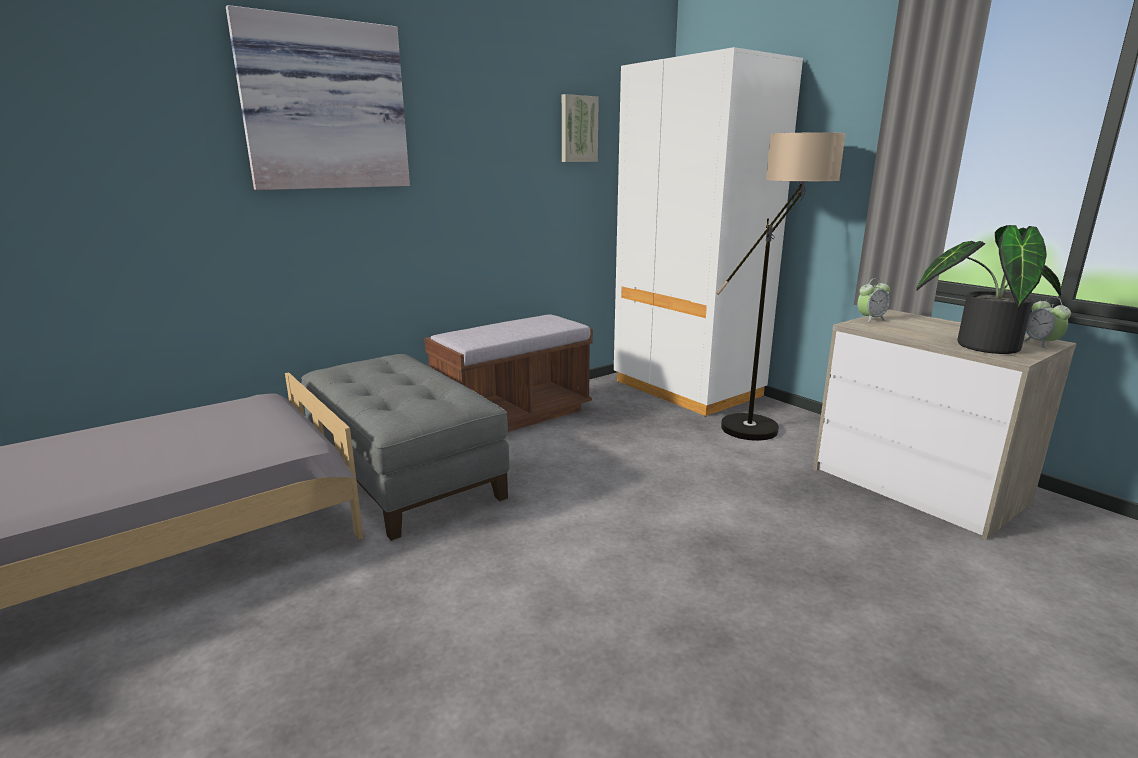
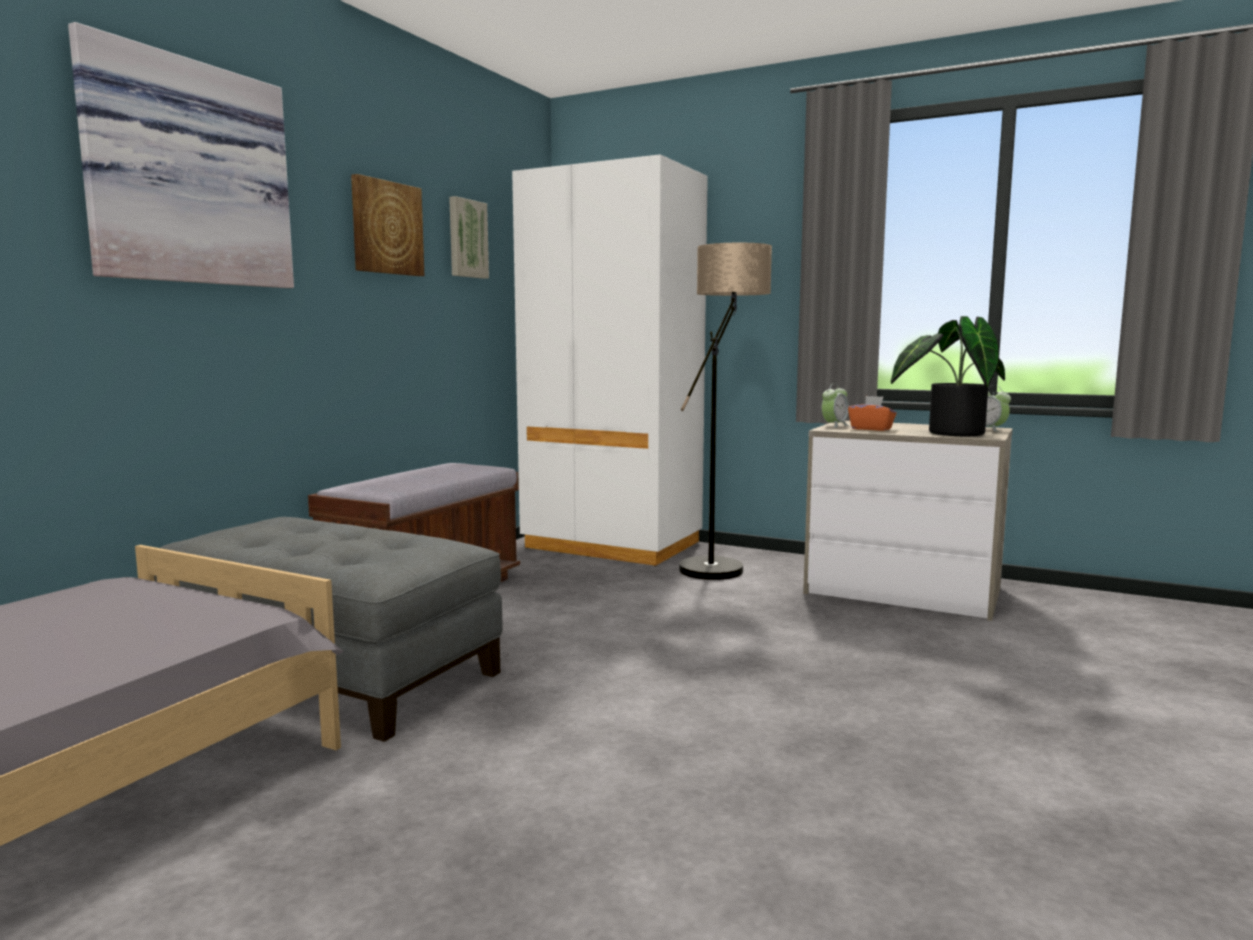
camera: 25 degrees left, 10 degrees down
none -> picture [351,174,424,276]
none -> orange tissue box [848,396,897,431]

